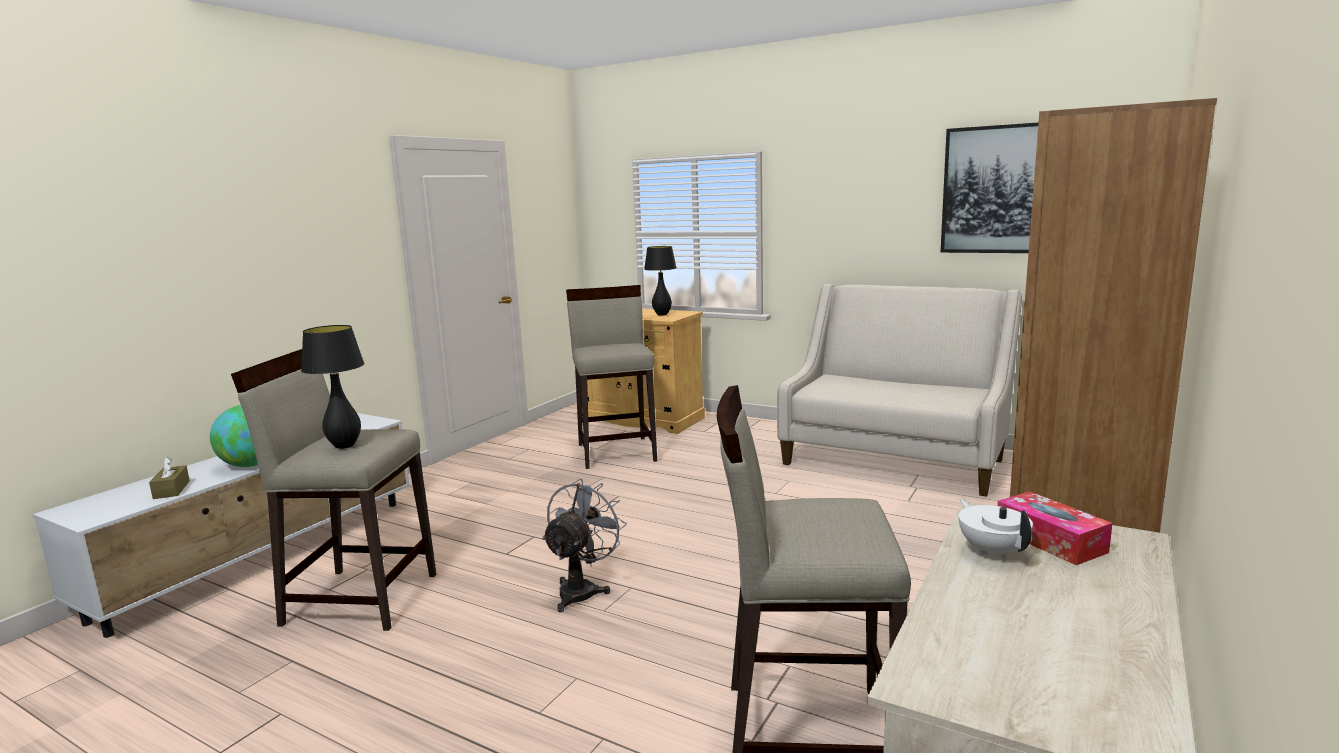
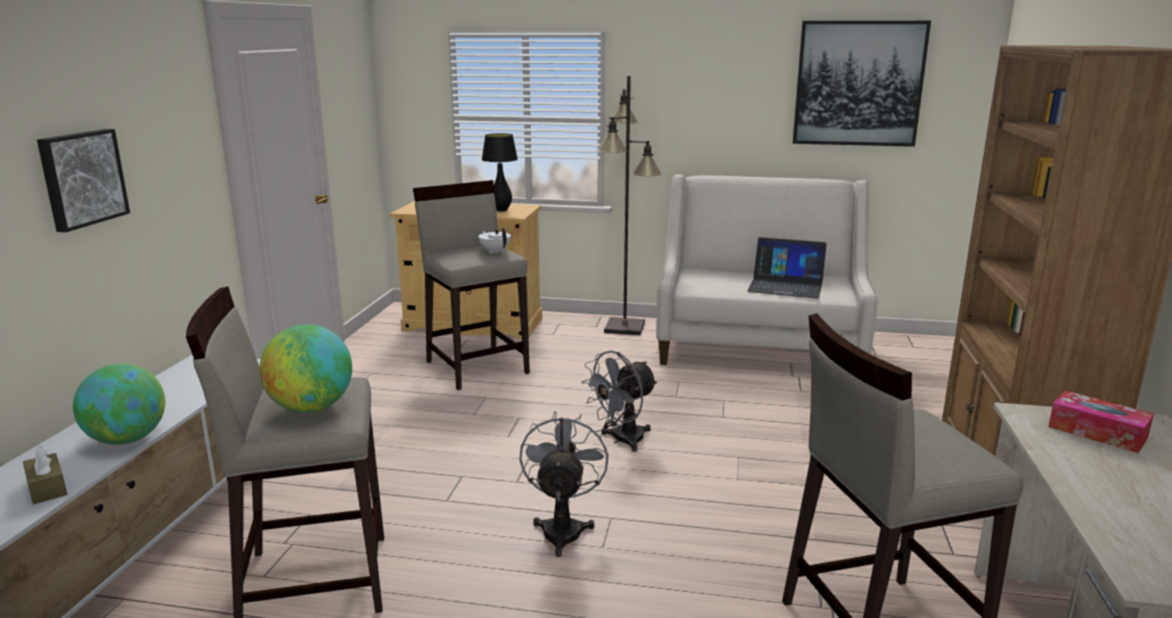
camera: 20 degrees left, 5 degrees up
black table lamp [301,325,364,449] -> globe [259,325,352,413]
white teapot [958,499,1033,559] -> white teapot moved to [479,228,511,254]
none -> picture [37,129,130,232]
none -> grey fan [581,350,658,452]
none -> black floor lamp [597,76,662,335]
none -> laptop [747,237,827,299]

